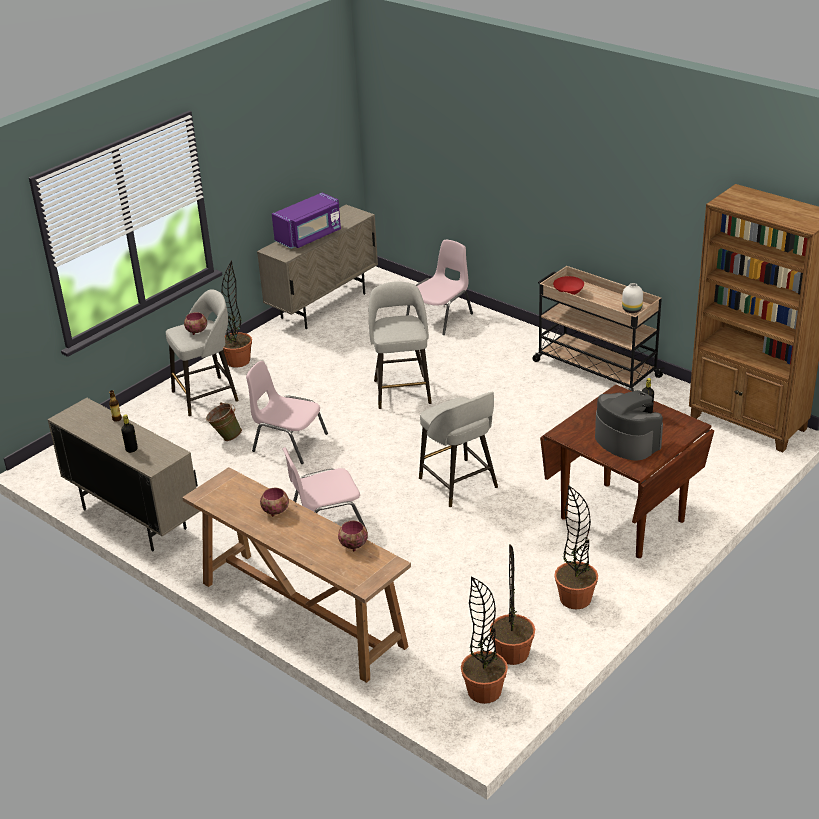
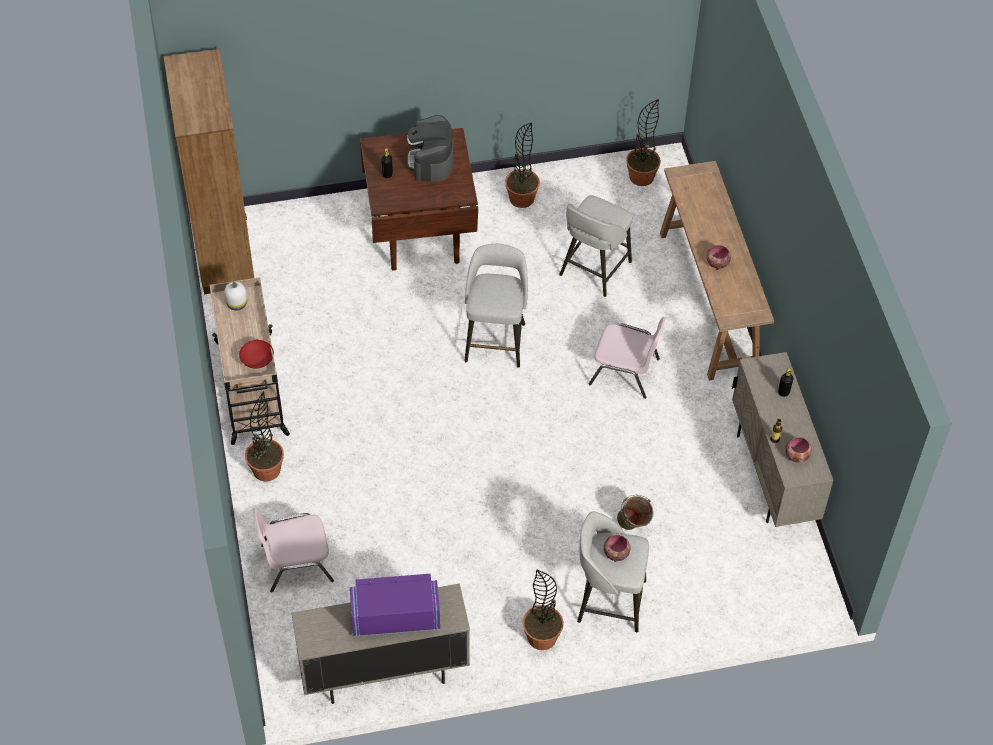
camera: 145 degrees left, 20 degrees up
pink chair [246,361,328,464] -> none
bowl [338,521,368,551] -> bowl moved to [785,437,812,463]
grey stool [369,281,432,409] -> grey stool moved to [559,195,633,297]
potted plant [490,544,535,665] -> potted plant moved to [245,391,284,481]

